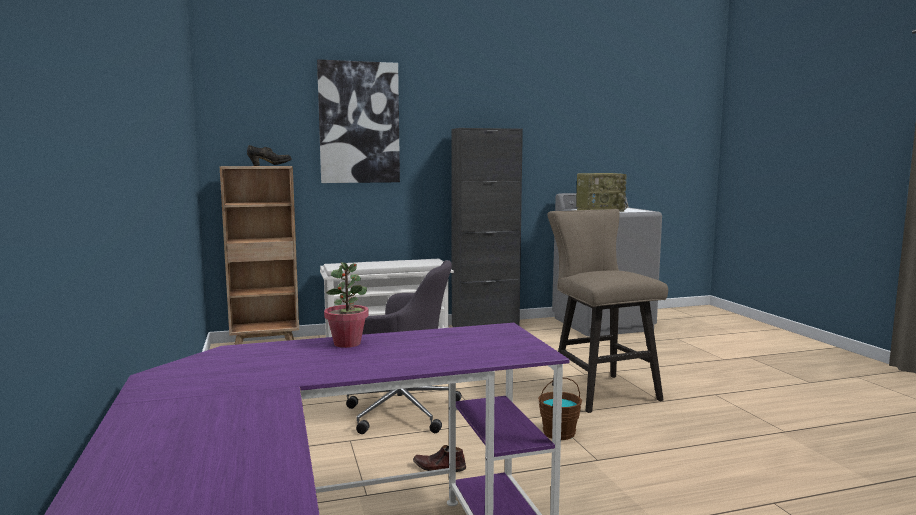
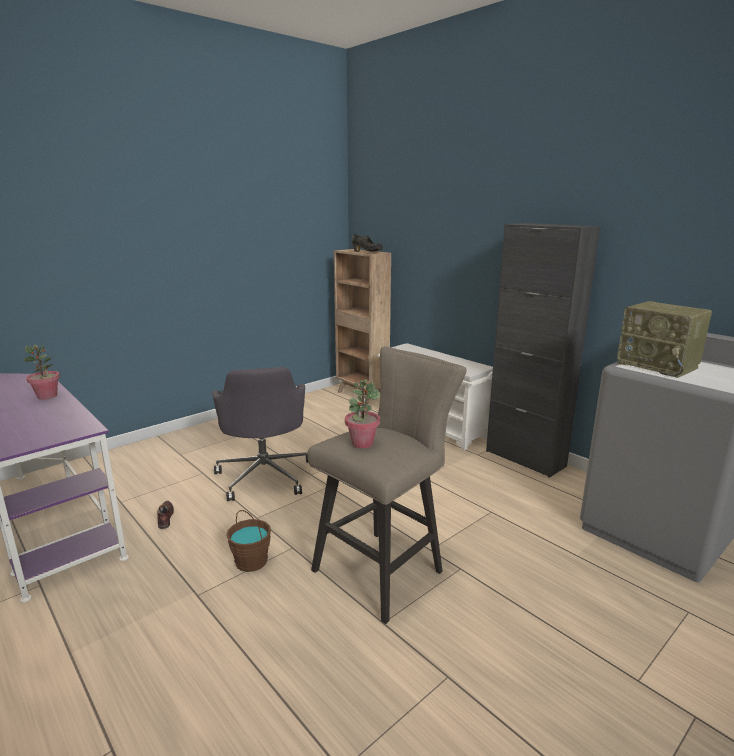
camera: 65 degrees right, 10 degrees up
picture [317,59,400,183] -> none
none -> potted plant [345,379,380,448]

